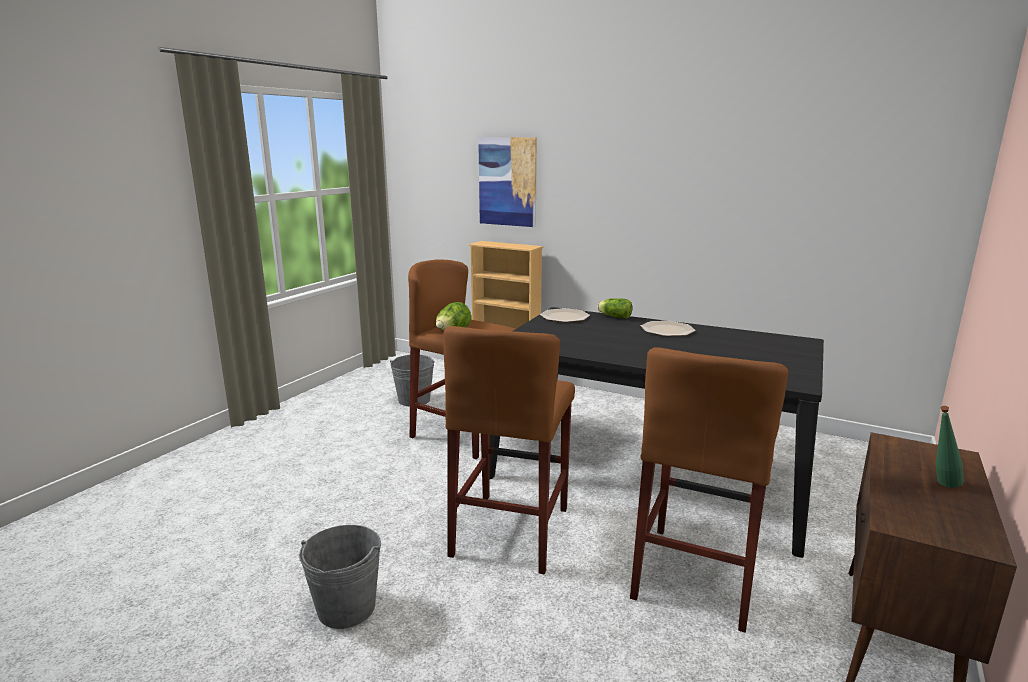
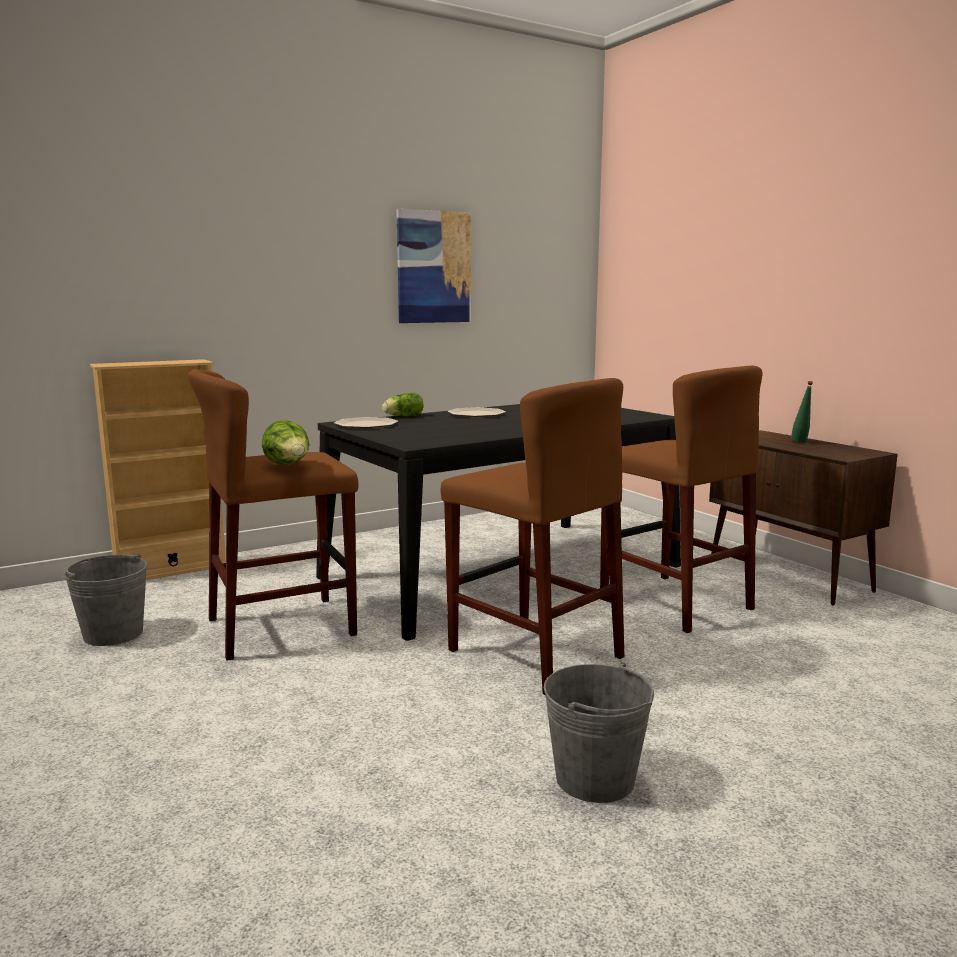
camera: 60 degrees left, 5 degrees down
picture [478,137,537,227] -> picture moved to [396,209,471,323]

